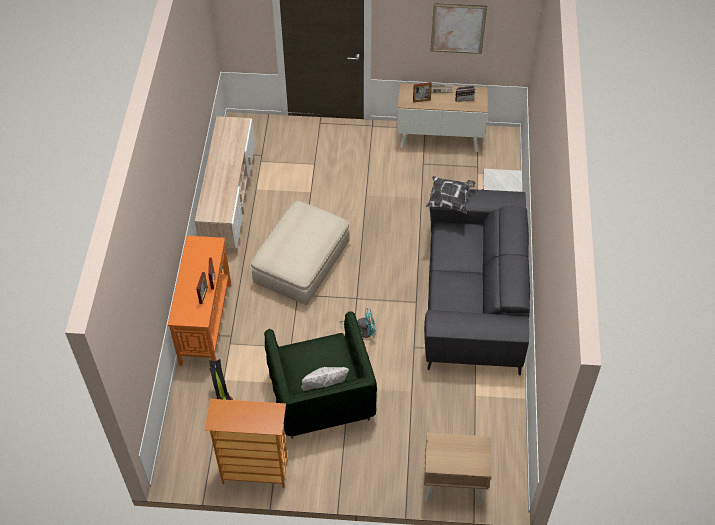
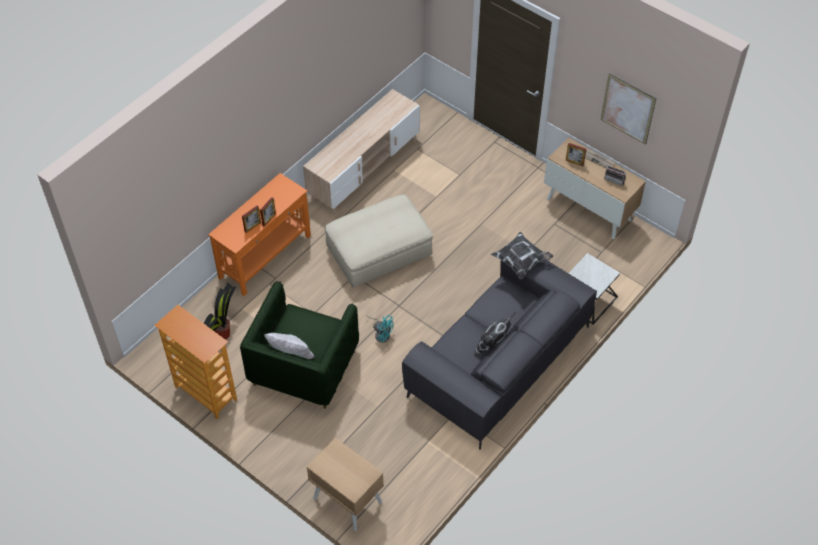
camera: 35 degrees right, 0 degrees up
none -> pillow [474,312,516,356]

